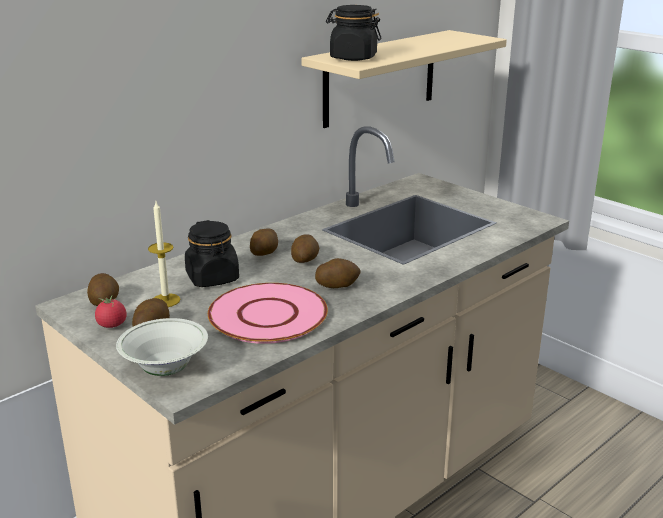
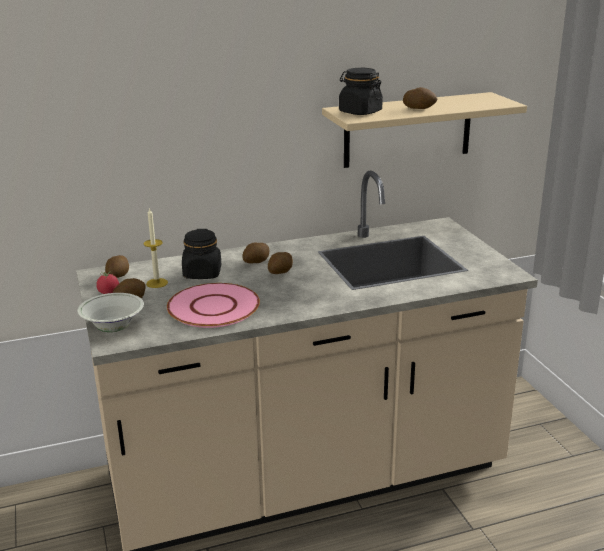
camera: 25 degrees right, 0 degrees up
potato [315,258,361,288] -> potato moved to [403,87,437,109]

